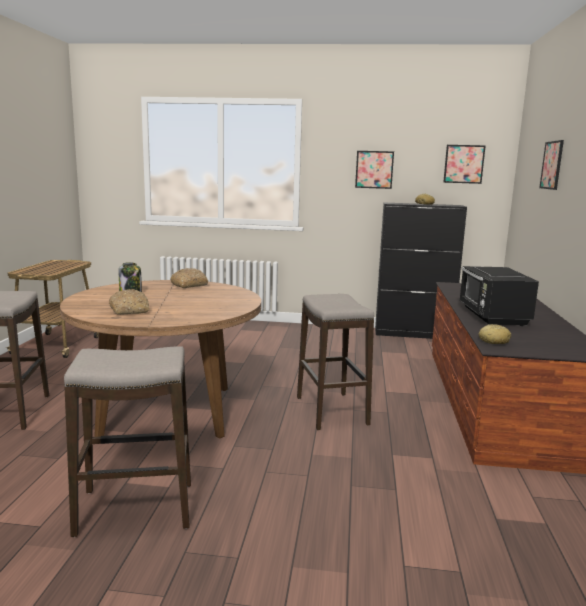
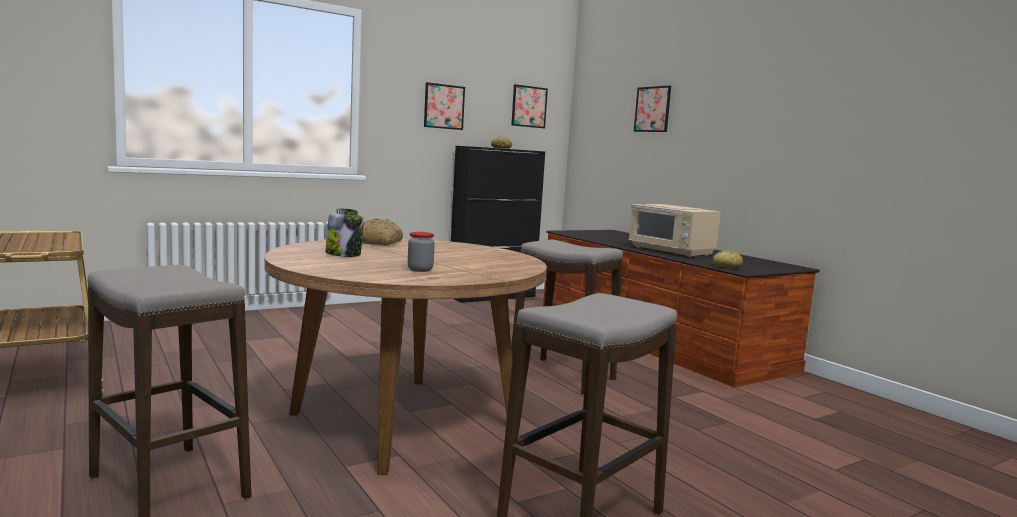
camera: 40 degrees left, 5 degrees down
bread [109,289,149,315] -> jar [408,232,435,272]
black microwave [460,266,539,326] -> beige microwave [629,204,721,257]

